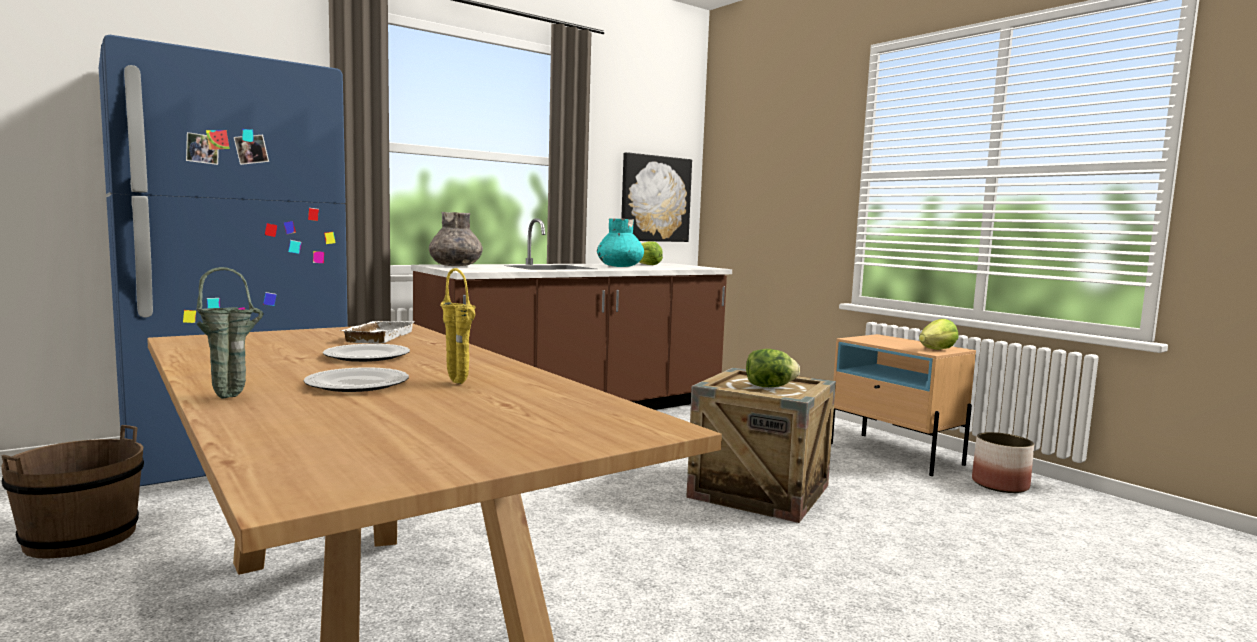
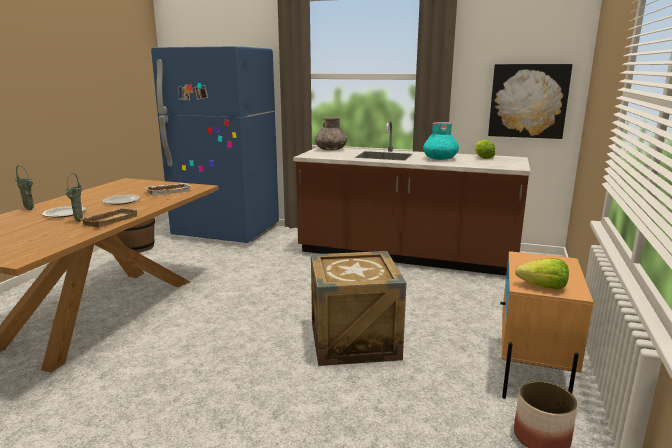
camera: 55 degrees right, 10 degrees up
yellow vase [440,268,476,384] -> green vase [65,173,83,222]
lettuce [746,349,800,387] -> none
none -> beige tray [81,208,138,228]

